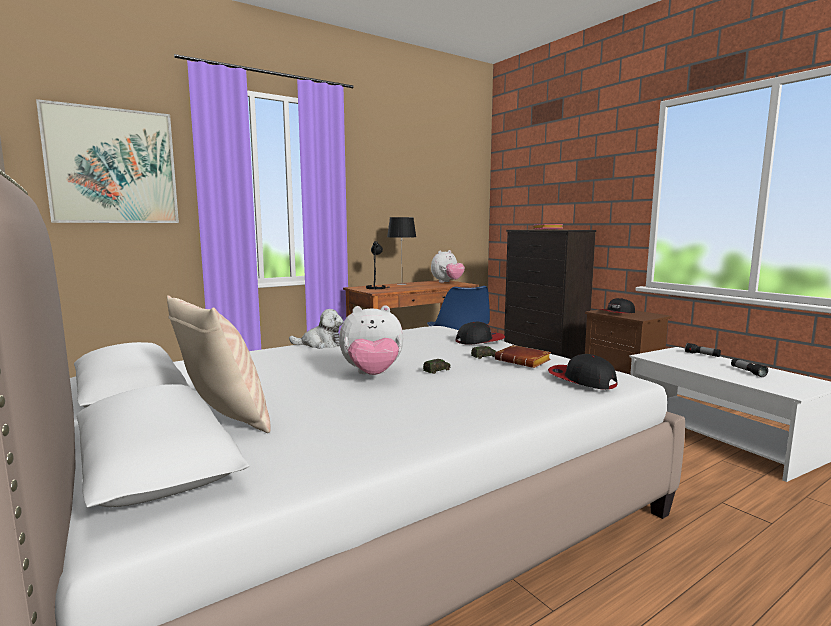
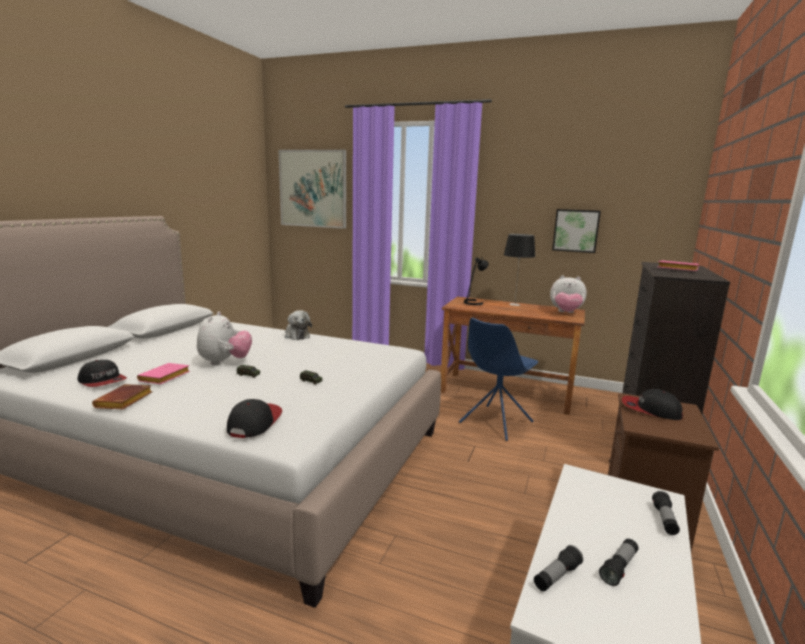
camera: 55 degrees right, 5 degrees up
beige pillow [167,295,271,433] -> none
plush toy [339,305,403,375] -> plush toy turned 135 degrees counterclockwise [197,311,252,365]
cap [455,322,505,344] -> cap moved to [78,360,127,387]
brown book [495,345,551,368] -> brown book moved to [92,384,153,409]
none -> pink book [137,363,190,384]
none -> flashlight [534,545,583,591]
none -> picture [552,209,601,253]

